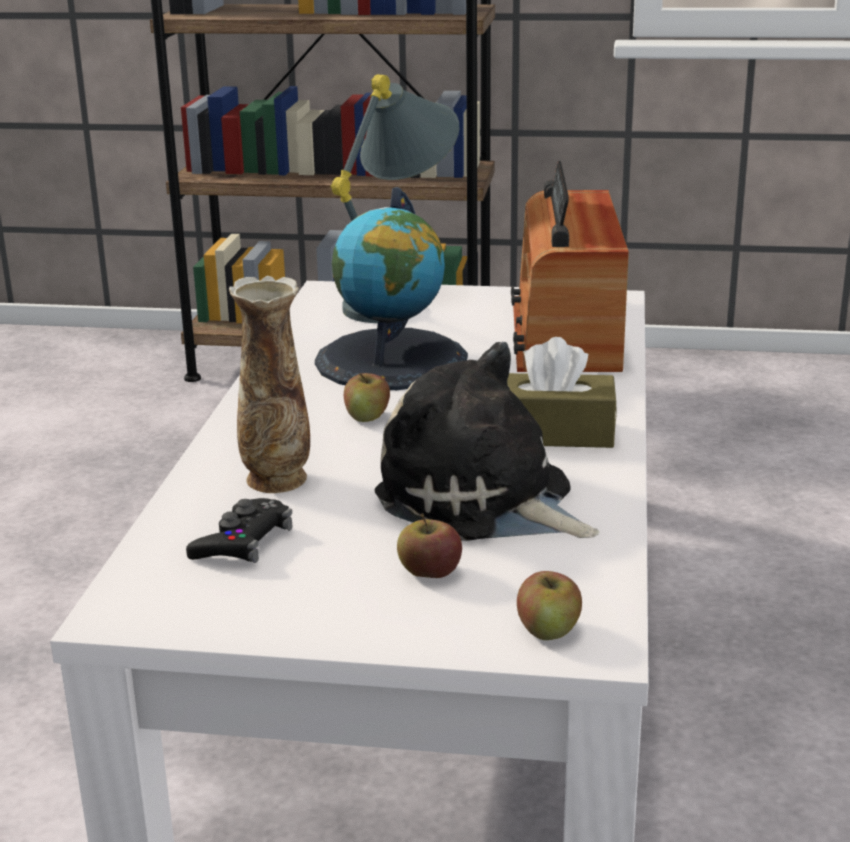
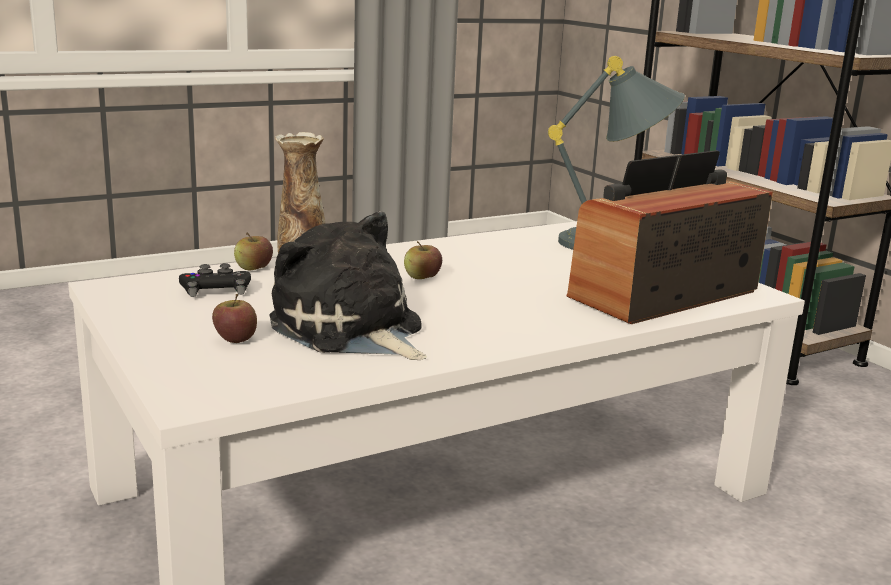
camera: 50 degrees right, 5 degrees down
globe [315,187,468,390] -> none
plush toy [375,342,599,541] -> plush toy turned 45 degrees counterclockwise [269,211,427,360]
brown tissue box [507,337,617,448] -> none
apple [517,571,582,640] -> apple moved to [234,233,273,270]

